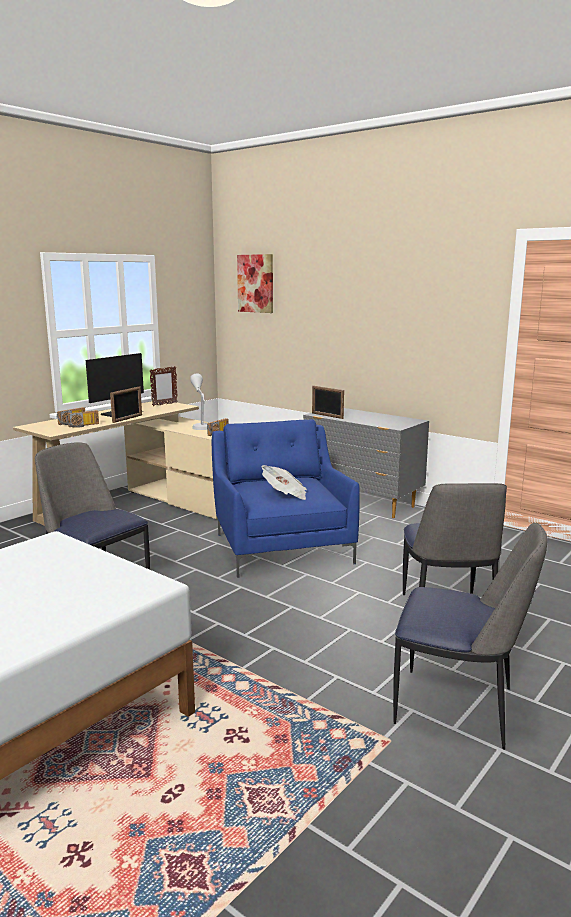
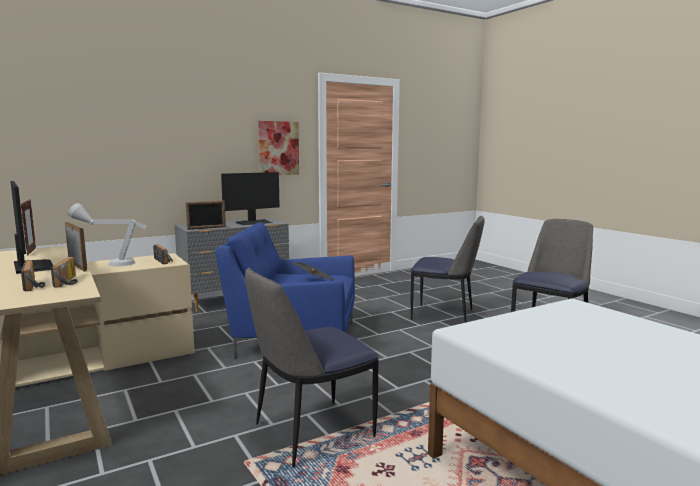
camera: 70 degrees left, 5 degrees down
picture [237,254,273,313] -> picture moved to [258,121,299,175]
none -> monitor [221,172,280,225]

